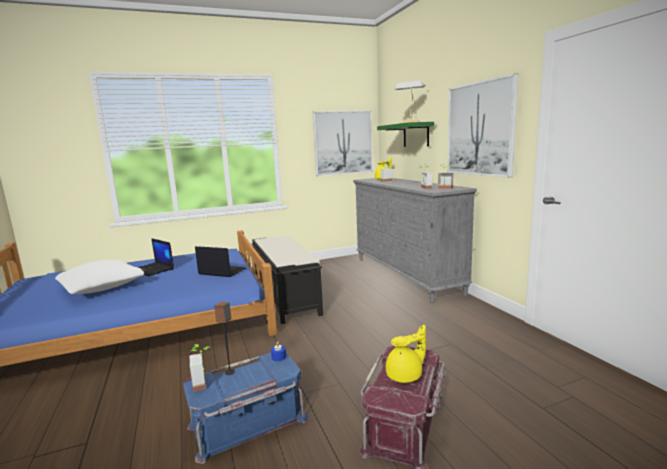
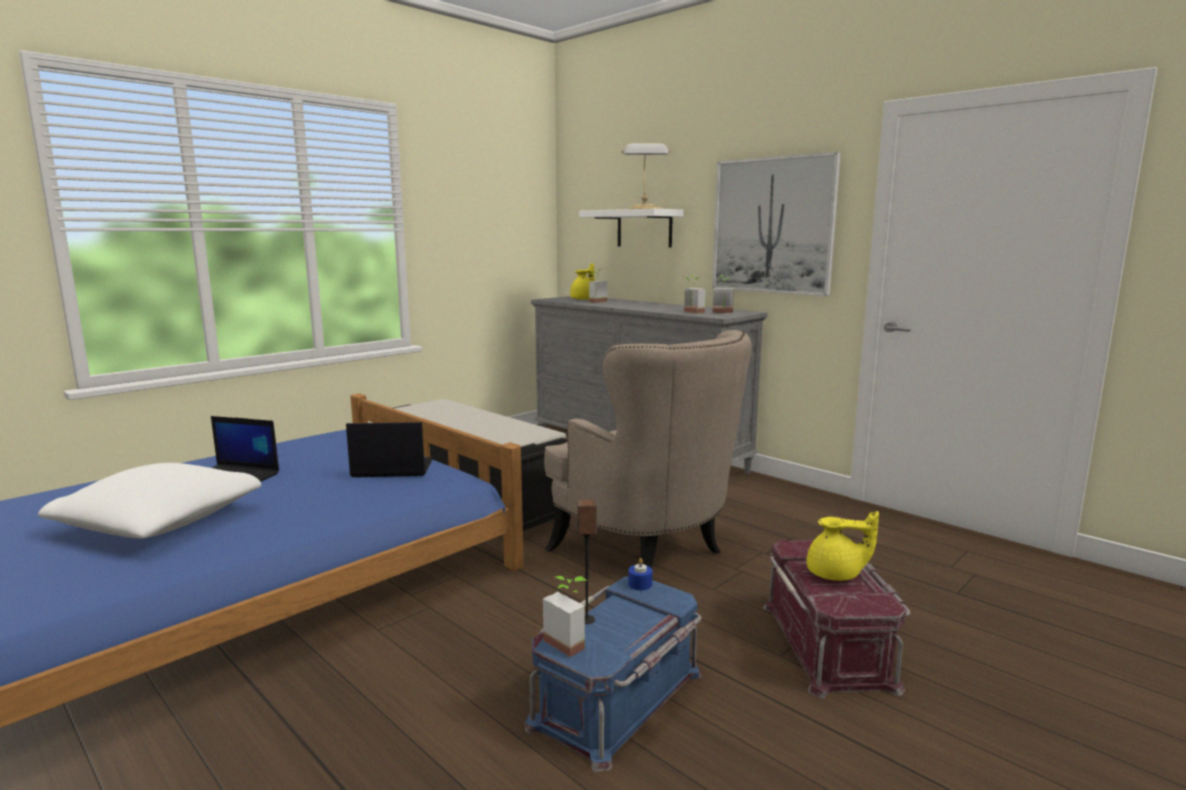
camera: 25 degrees left, 0 degrees up
picture [313,110,373,176] -> none
green shelf [377,122,434,147] -> white shelf [579,209,684,248]
yellow teapot [386,324,426,383] -> yellow teapot turned 60 degrees clockwise [807,511,879,581]
none -> beige armchair [544,330,752,568]

